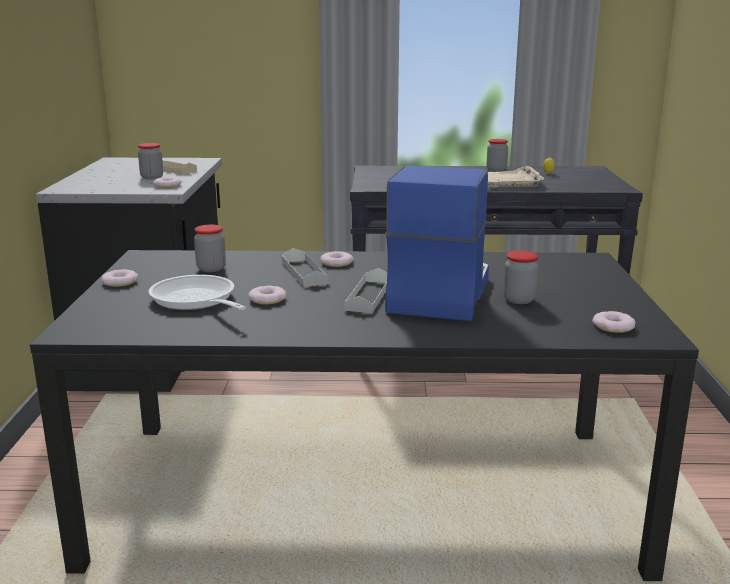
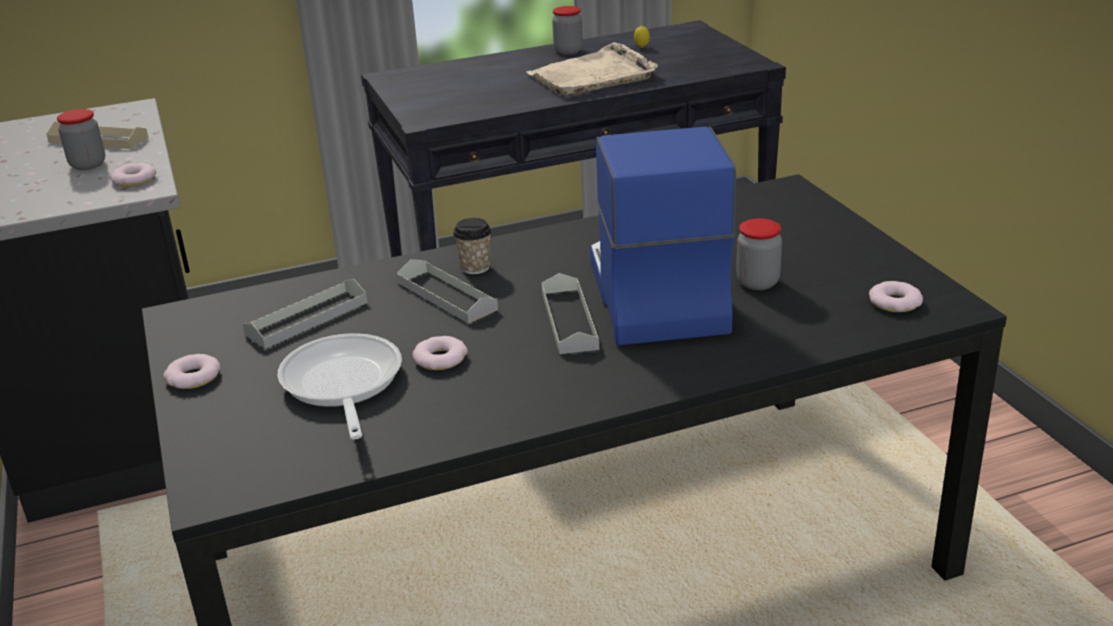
camera: 20 degrees left, 10 degrees up
frying pan [149,275,246,310] -> frying pan turned 45 degrees clockwise [277,333,402,439]
jar [194,225,226,272] -> grey tray [243,279,367,348]
donut [320,251,354,267] -> cup [453,218,491,274]

